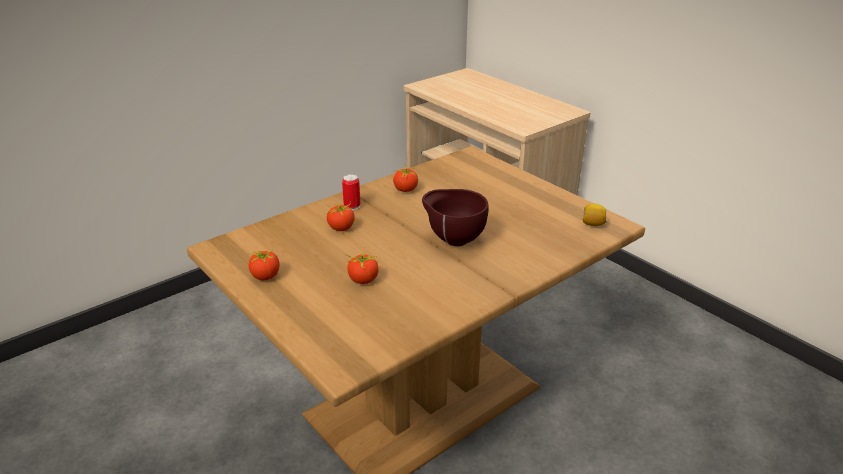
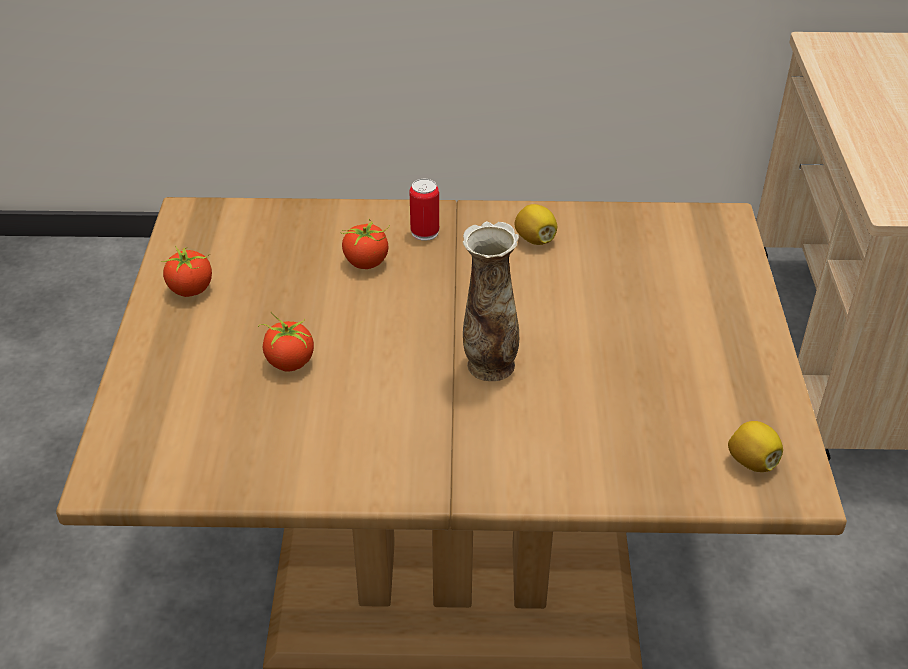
camera: 40 degrees right, 10 degrees up
tomato [393,164,418,192] -> lemon [515,204,557,245]
brown bowl [422,189,489,246] -> vase [463,221,519,381]

